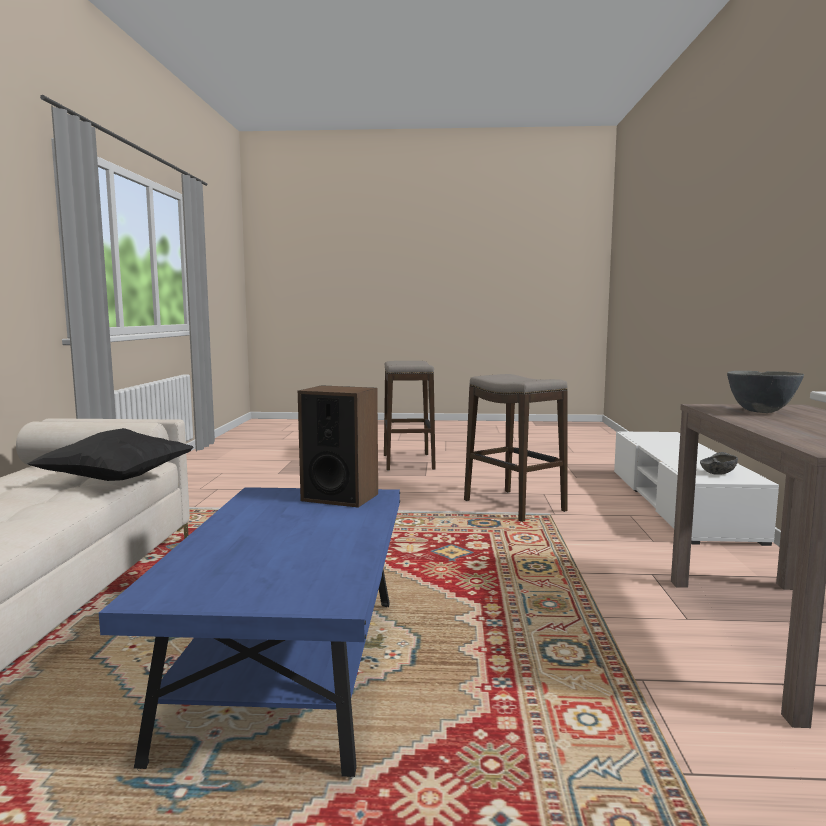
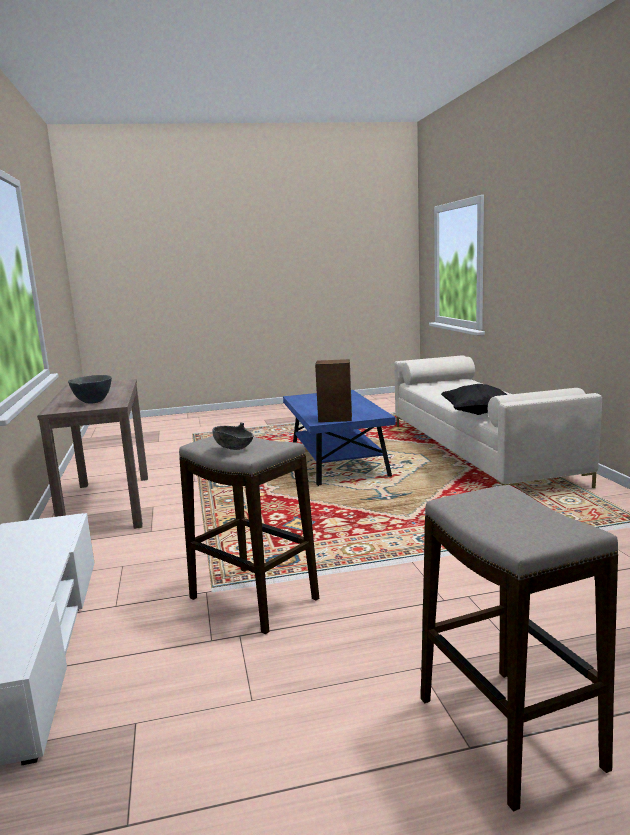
camera: 165 degrees right, 5 degrees up
grey bowl [700,452,738,475] -> grey bowl moved to [213,422,253,450]

